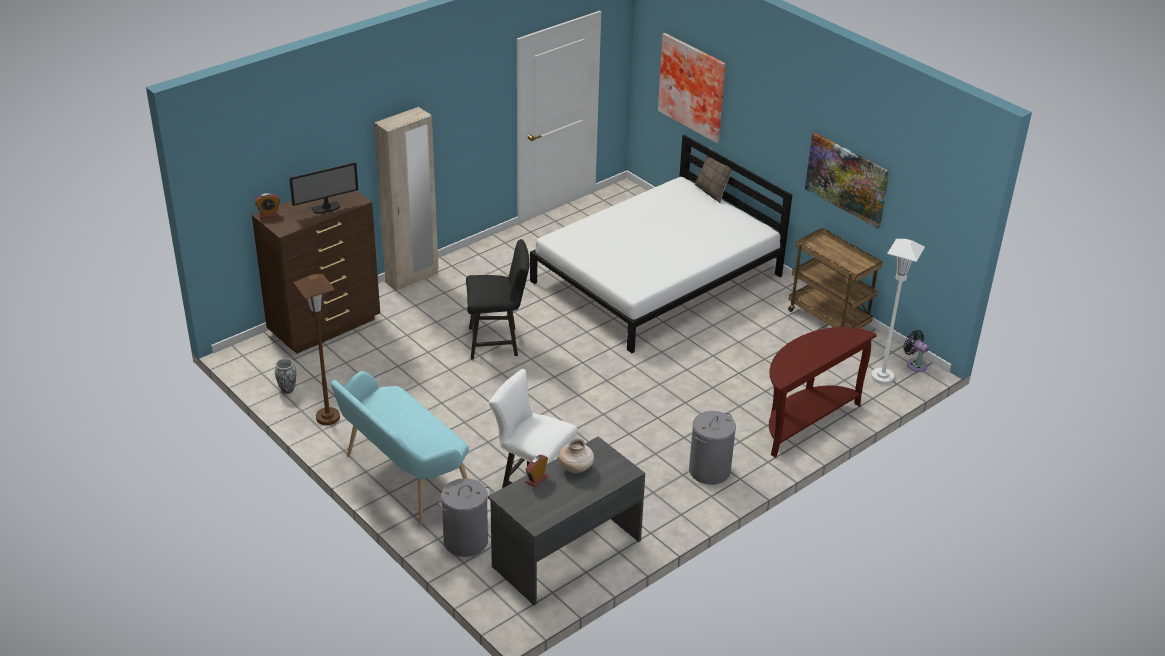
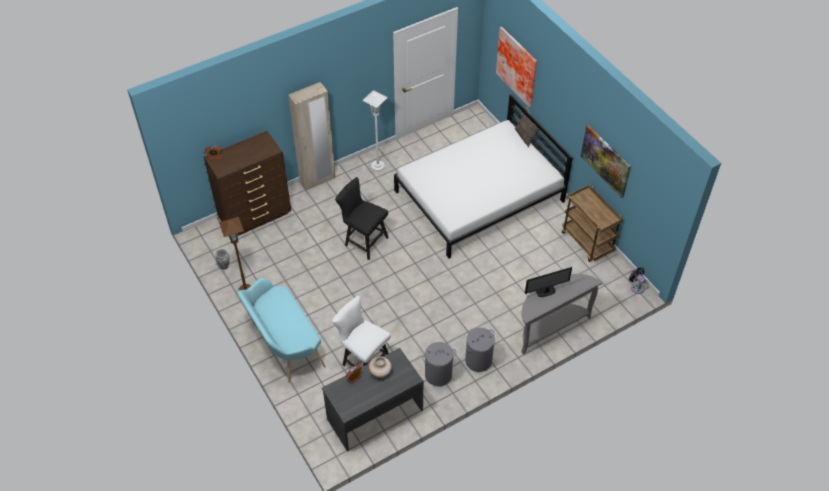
camera: 10 degrees right, 15 degrees up
monitor [289,162,358,214] -> monitor moved to [525,267,572,297]
grey laundry basket [437,478,492,557] -> grey laundry basket moved to [422,342,456,386]
black chair [466,239,530,359] -> black chair turned 150 degrees counterclockwise [335,177,389,260]
brown console table [769,327,877,457] -> grey console table [521,274,602,355]
white floor lamp [871,239,925,385] -> white floor lamp moved to [362,90,388,172]

